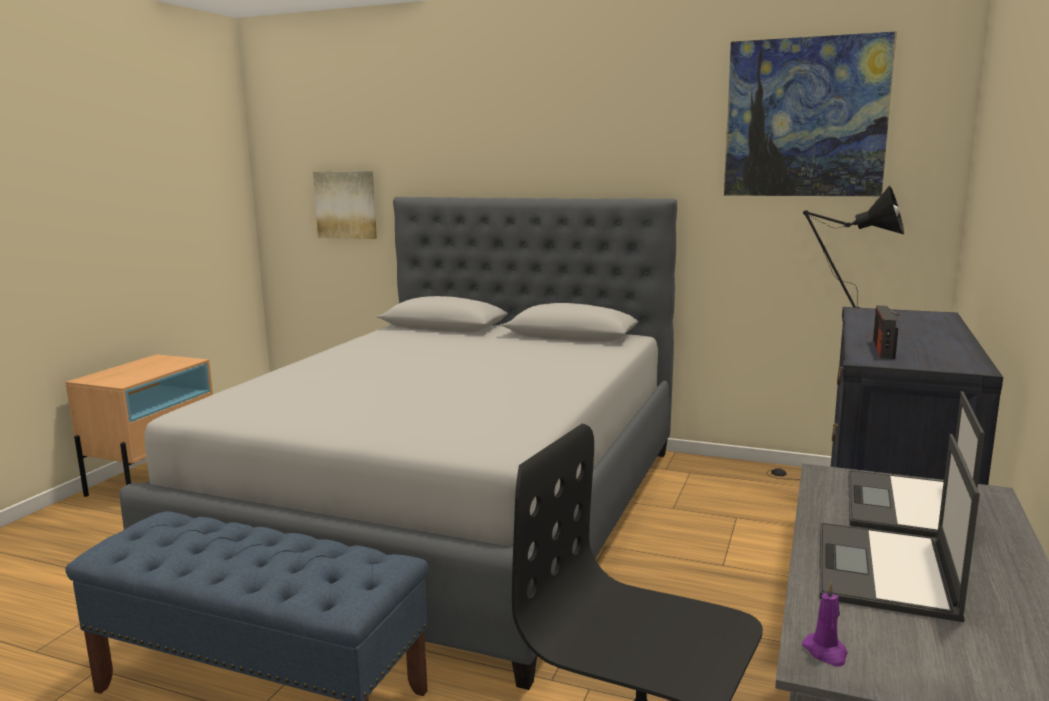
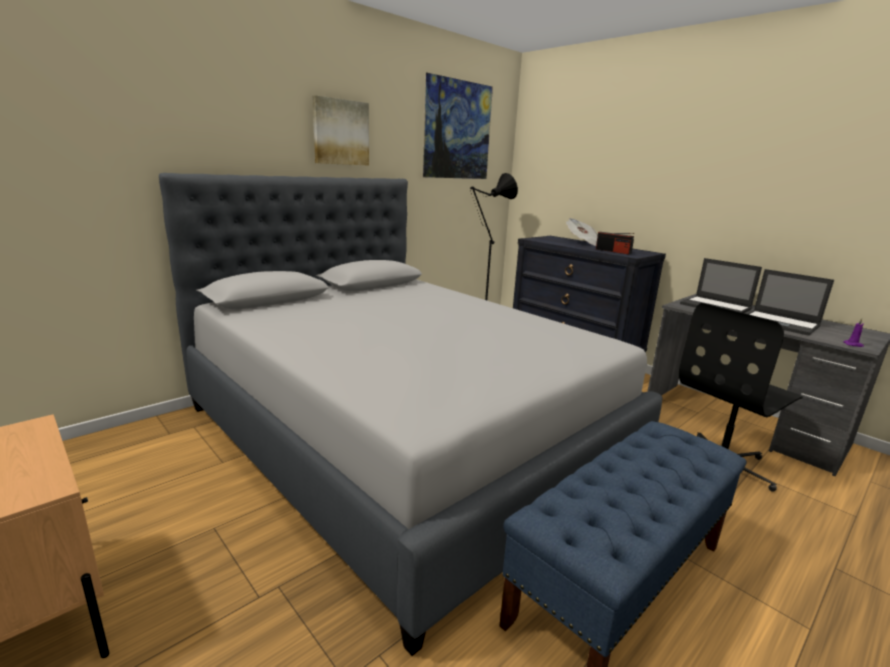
camera: 65 degrees left, 5 degrees up
picture [313,171,377,239] -> picture moved to [312,95,369,166]
none -> newspaper [566,218,598,246]

